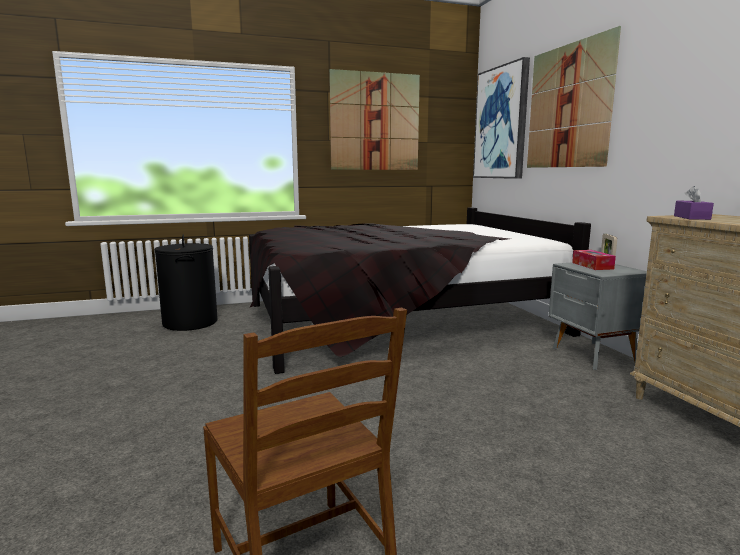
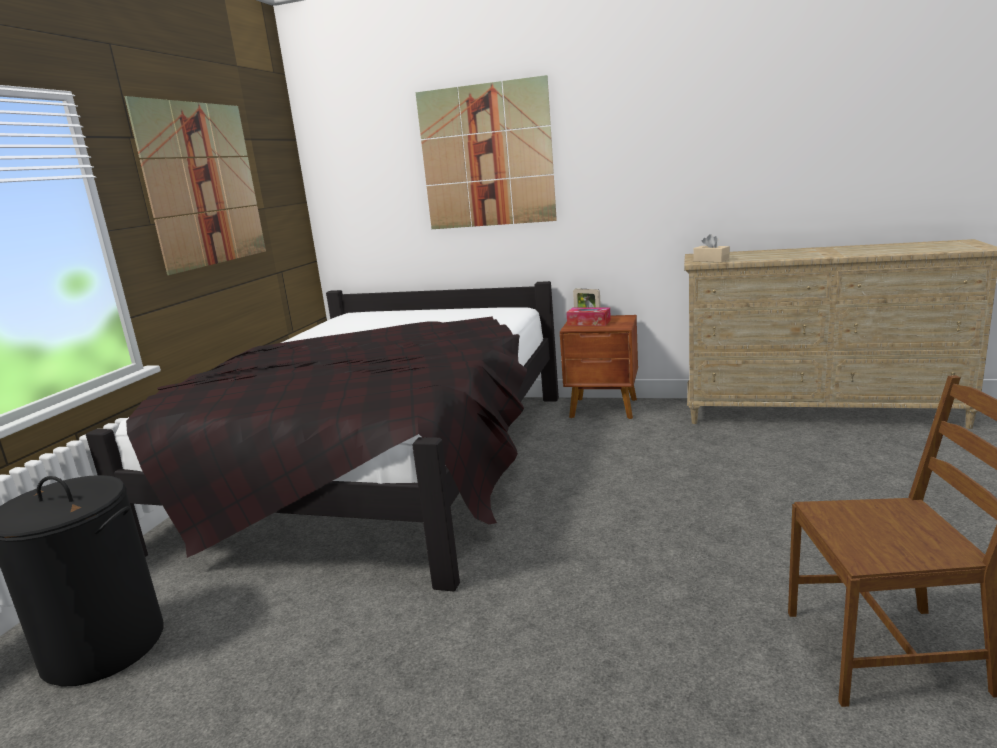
camera: 55 degrees left, 5 degrees up
picture [473,57,530,179] -> none
grey nightstand [549,263,647,370] -> brown nightstand [560,315,638,419]
purple tissue box [674,186,714,220] -> beige tissue box [694,234,730,262]

